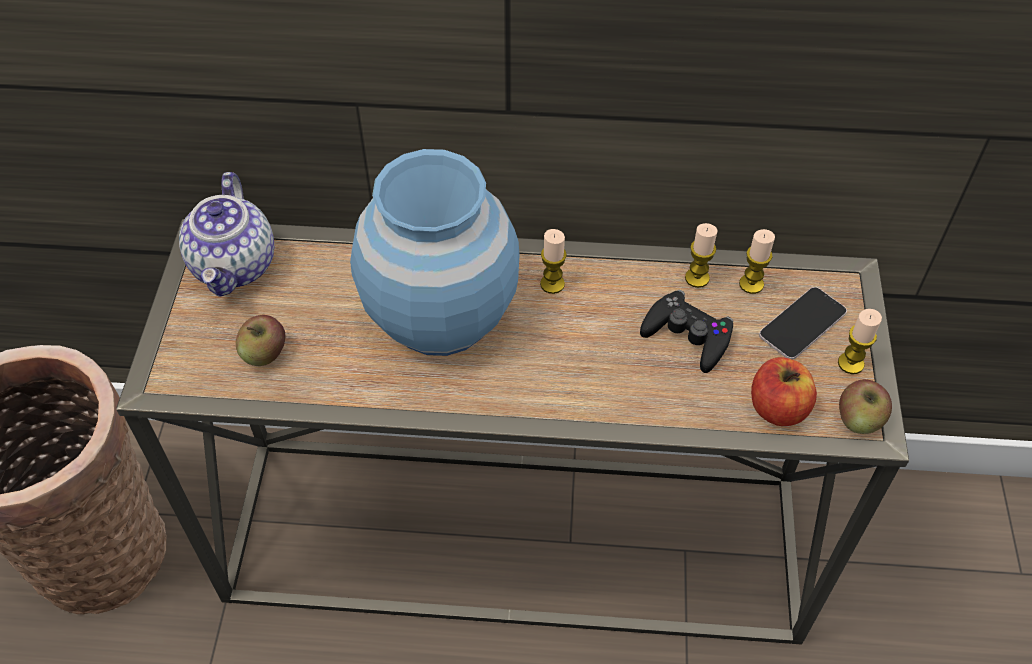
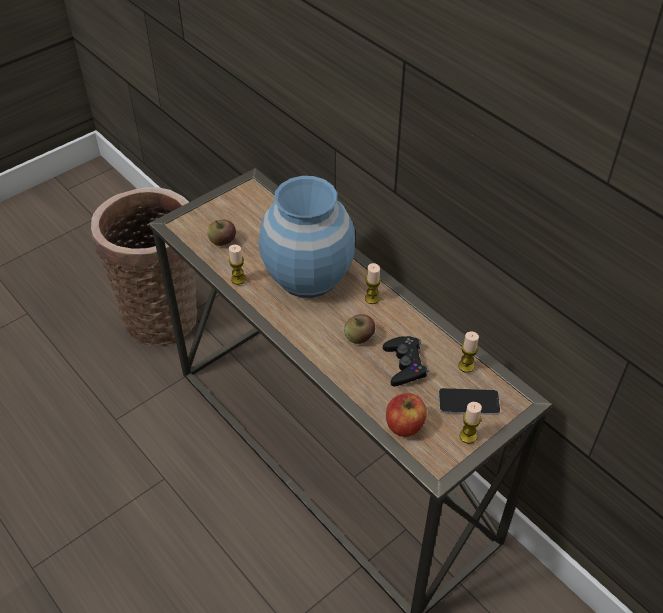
camera: 45 degrees right, 5 degrees down
teapot [179,172,274,297] -> none
candle [685,223,718,288] -> candle moved to [229,245,246,285]
apple [839,379,892,434] -> apple moved to [344,314,375,344]

